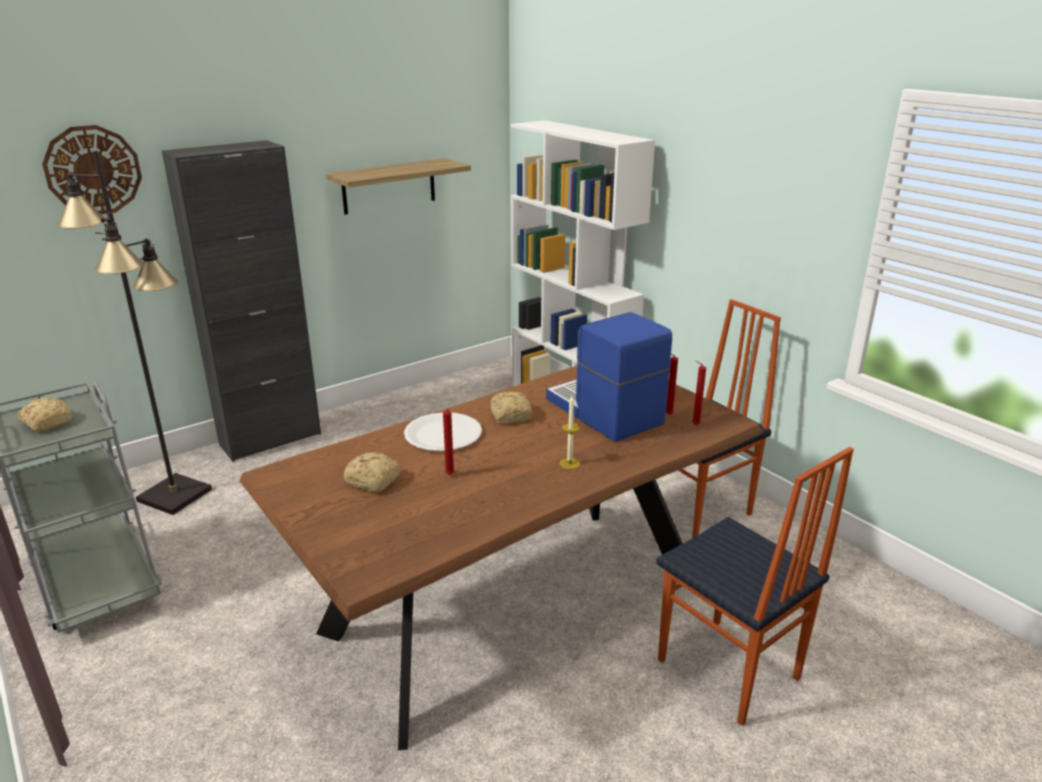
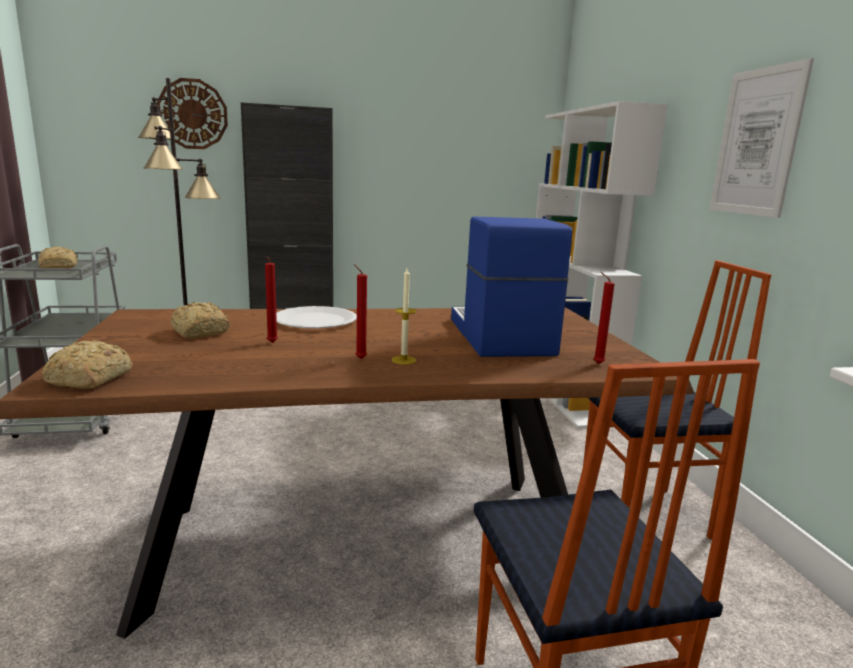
camera: 25 degrees right, 10 degrees down
shelf [325,158,471,215] -> none
bread [490,391,533,424] -> bread moved to [42,340,133,389]
red candle [666,354,678,415] -> red candle moved to [354,264,367,359]
none -> picture [710,58,814,218]

